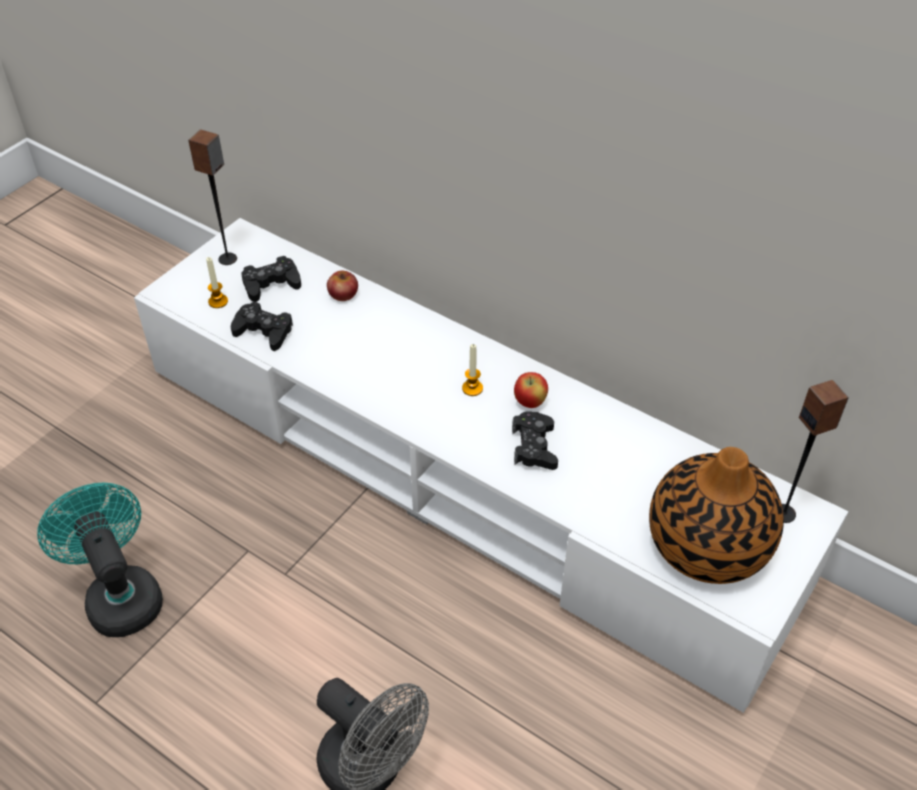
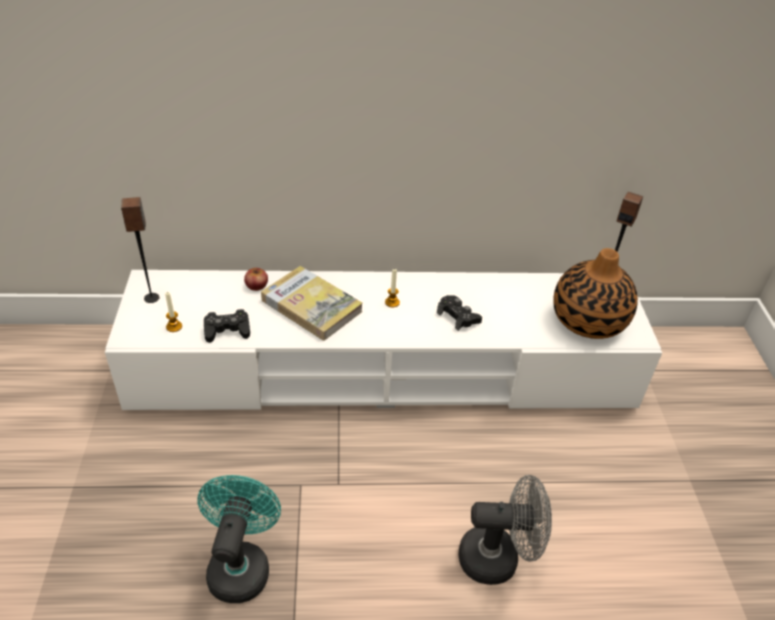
camera: 40 degrees left, 5 degrees down
turquoise fan [37,483,163,637] -> turquoise fan turned 75 degrees clockwise [197,475,281,603]
black game controller [241,256,301,302] -> none
apple [514,372,548,408] -> none
none -> book [261,266,363,341]

